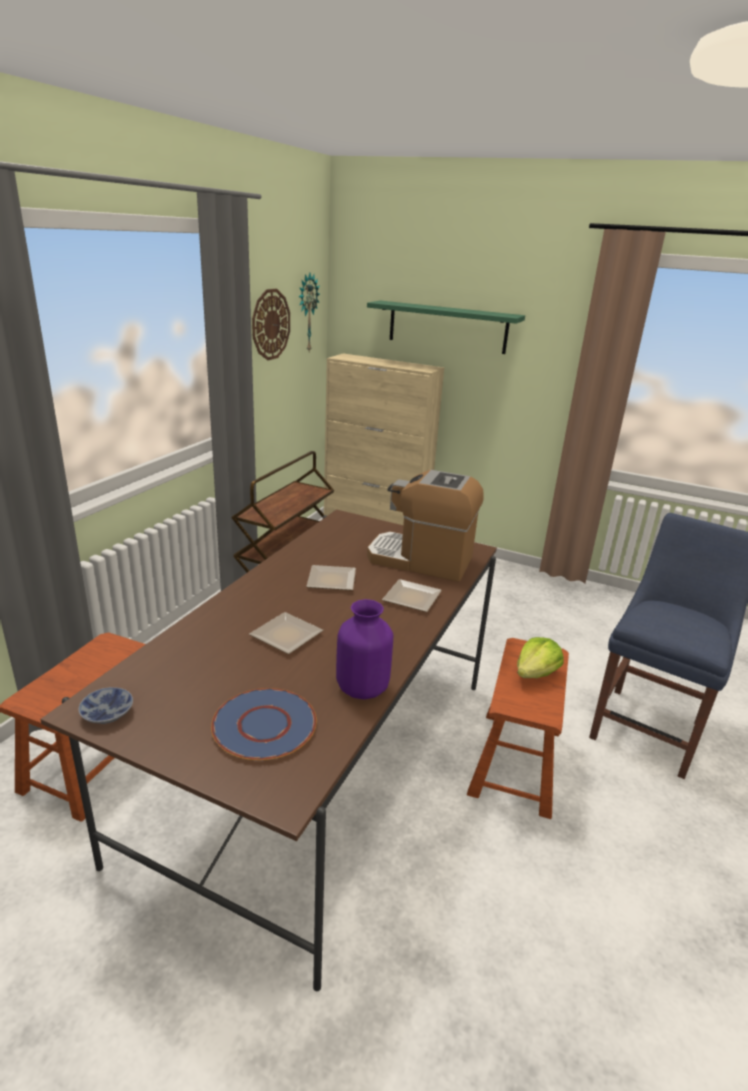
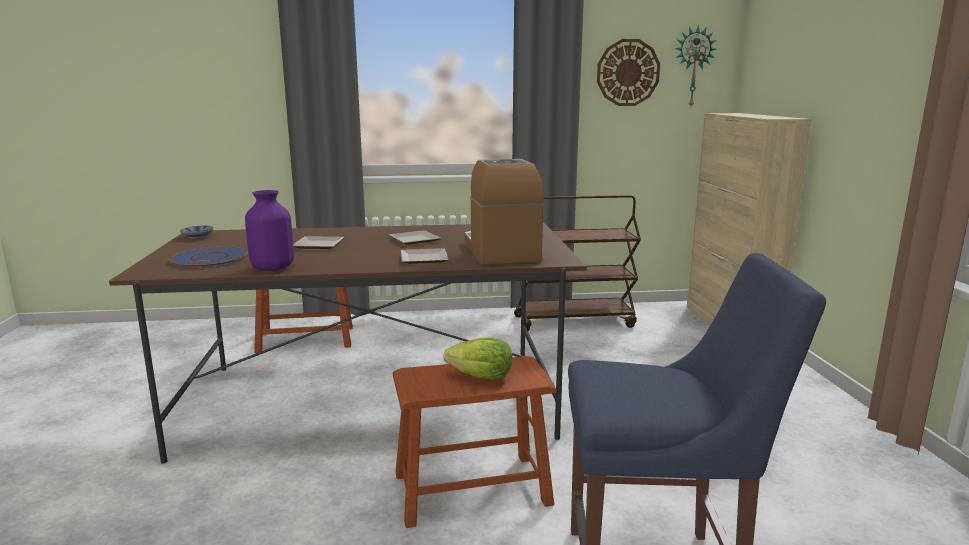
camera: 60 degrees right, 10 degrees down
green shelf [367,301,525,354] -> none

